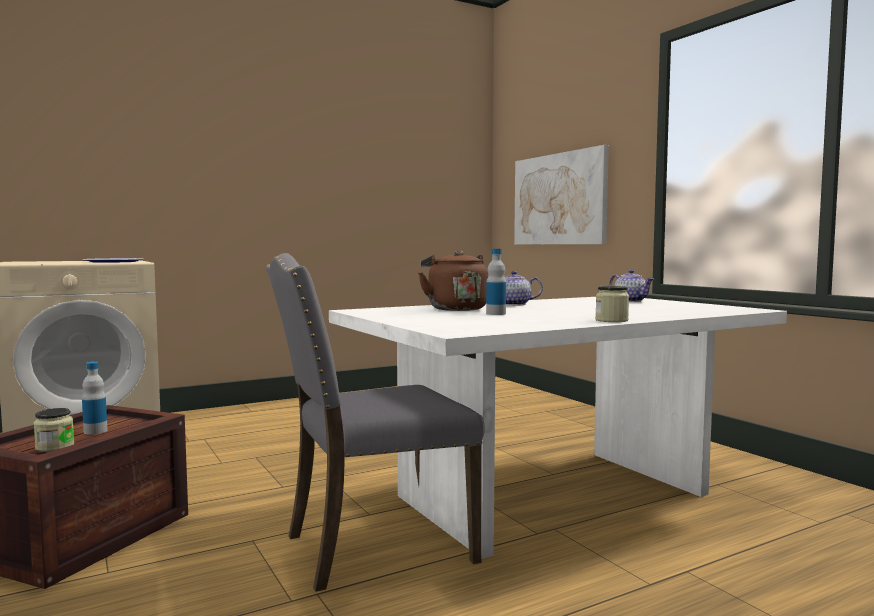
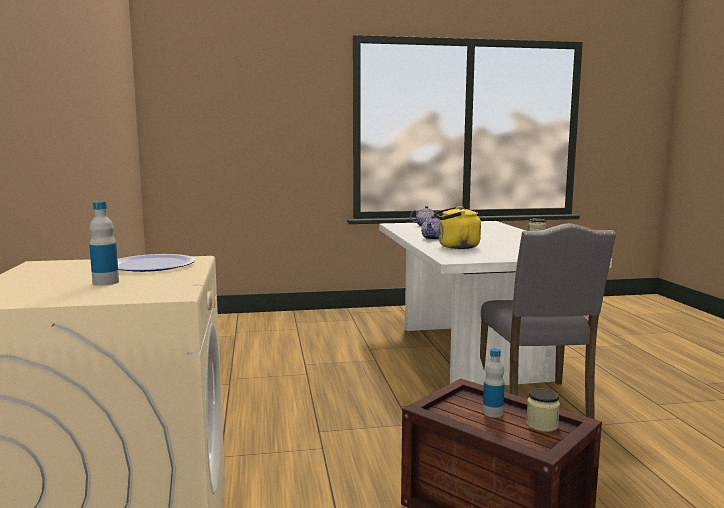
camera: 70 degrees left, 5 degrees up
brown kettle [418,251,488,311] -> yellow kettle [434,206,481,249]
bottle [486,249,506,315] -> bottle moved to [89,201,119,286]
picture [514,145,609,244] -> none

